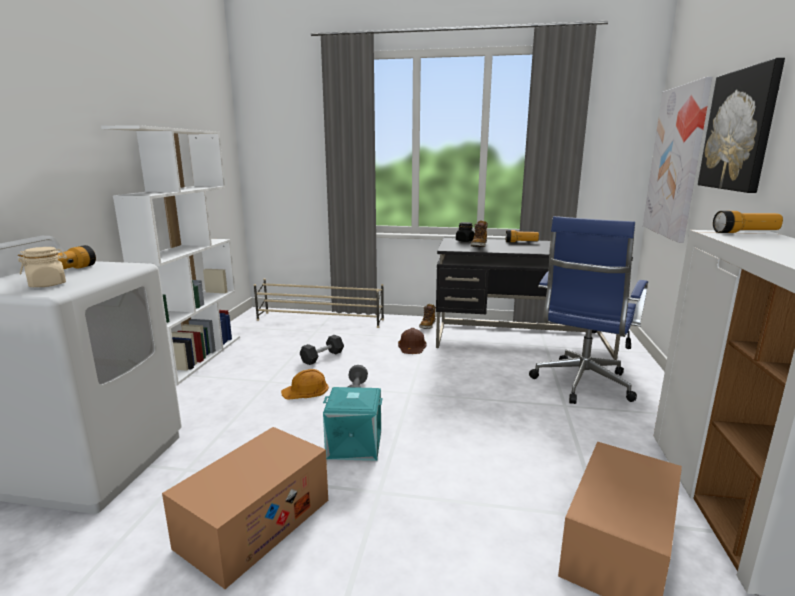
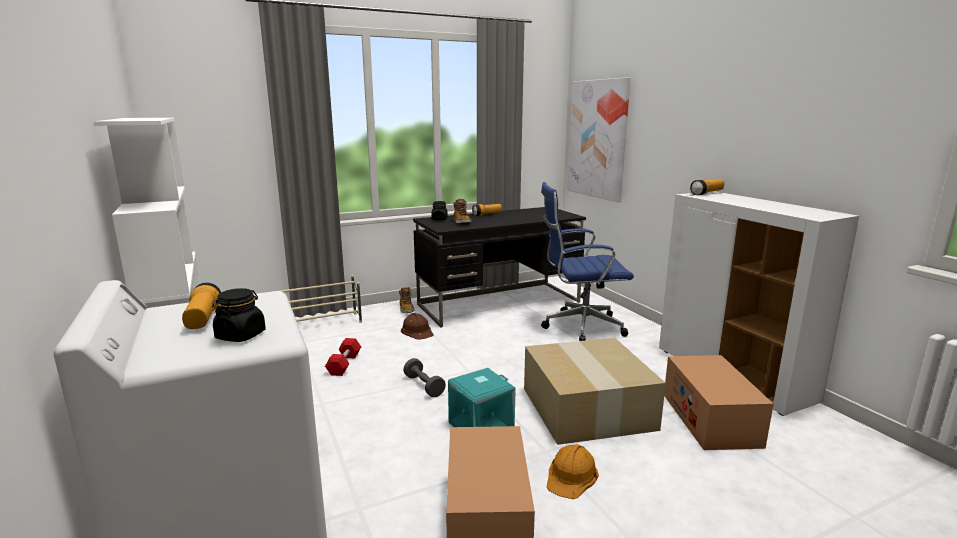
camera: 35 degrees left, 0 degrees up
beige jar [17,247,67,287] -> black jar [213,288,266,342]
orange hard hat [281,369,329,400] -> orange hard hat moved to [547,444,599,499]
black dumbbell [300,335,344,365] -> red dumbbell [325,338,361,376]
blue office chair [529,216,648,404] -> blue office chair turned 90 degrees clockwise [541,182,634,341]
picture [698,58,785,193] -> none
none -> cardboard box [524,338,666,445]

